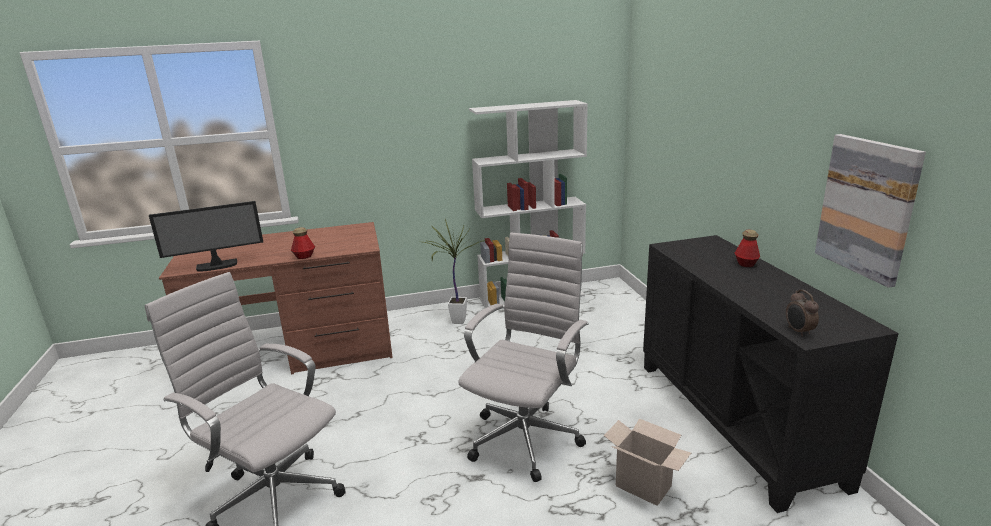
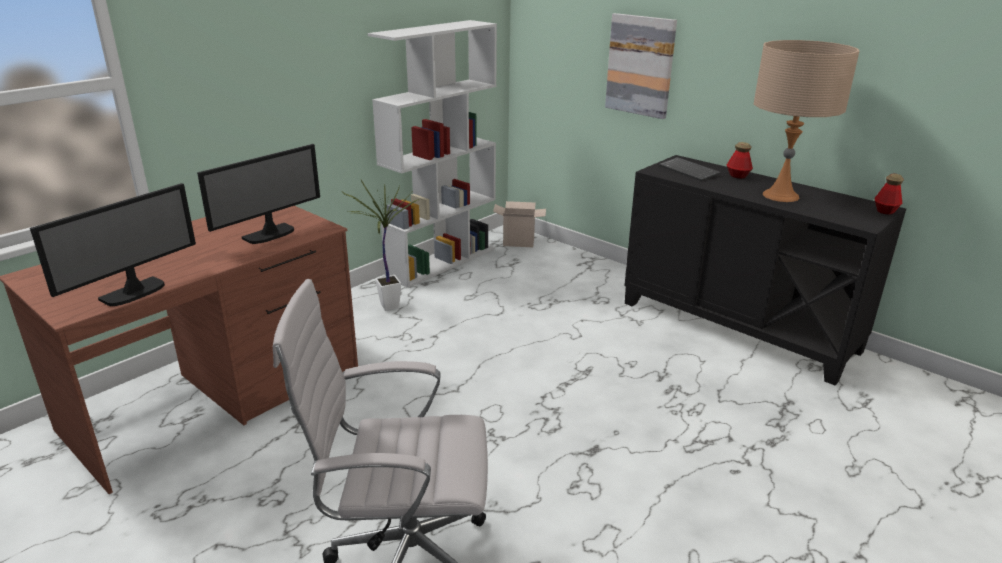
camera: 35 degrees left, 5 degrees up
bottle [291,227,315,259] -> bottle moved to [874,174,904,215]
white office chair [458,233,589,482] -> none
cardboard box [604,419,691,506] -> cardboard box moved to [493,201,546,247]
alarm clock [786,289,819,337] -> none
picture [815,134,926,288] -> picture moved to [605,13,677,119]
none -> monitor [197,144,320,244]
none -> keyboard [659,157,721,181]
none -> beige table lamp [753,40,859,202]

